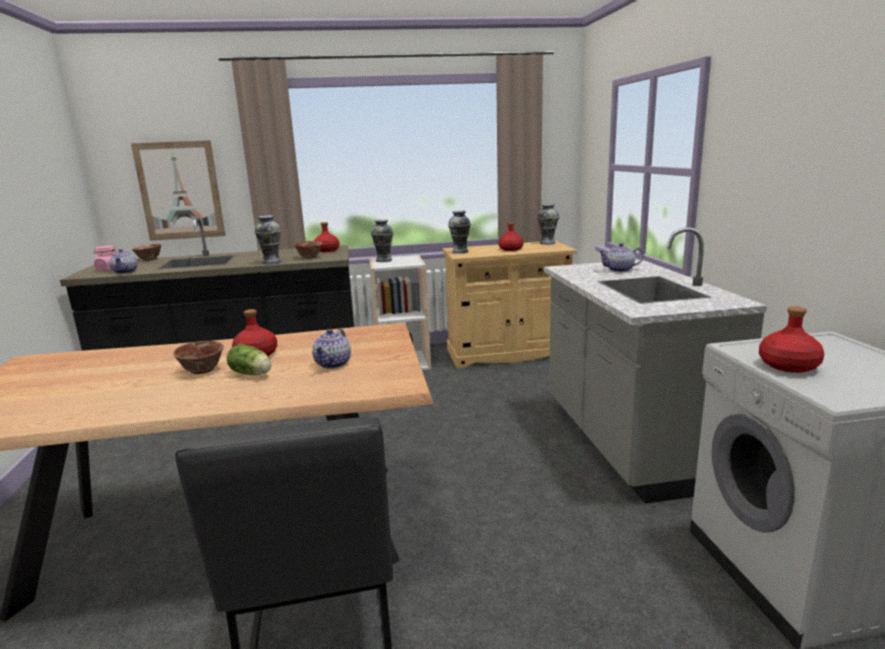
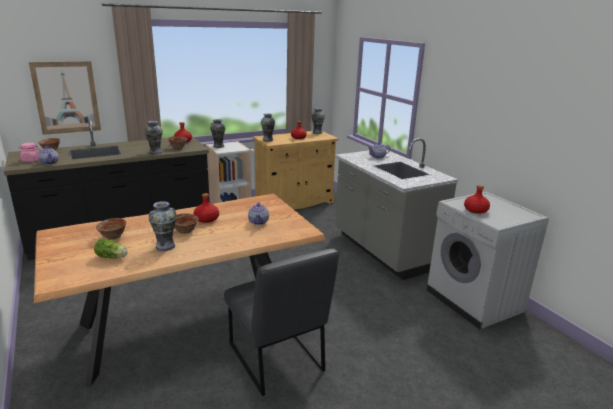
camera: 20 degrees left, 5 degrees up
lettuce [227,344,271,375] -> lettuce moved to [94,239,128,259]
none -> bowl [96,218,126,240]
none -> vase [149,201,177,251]

